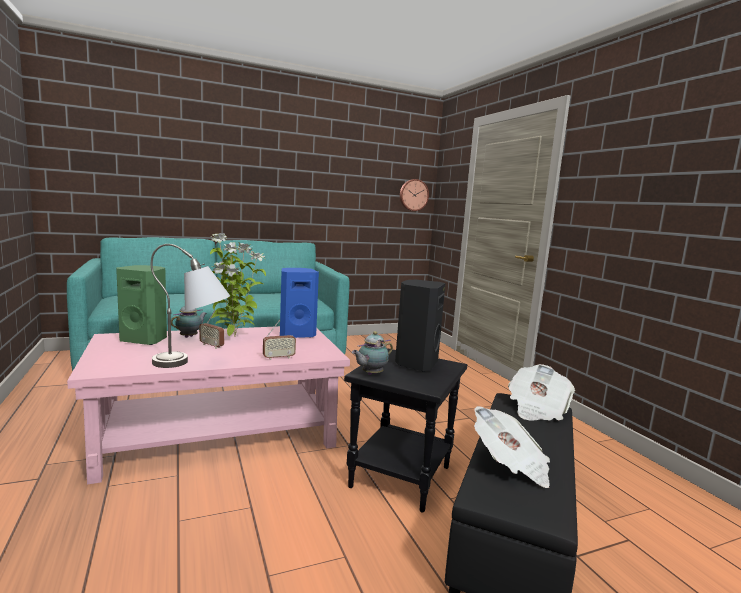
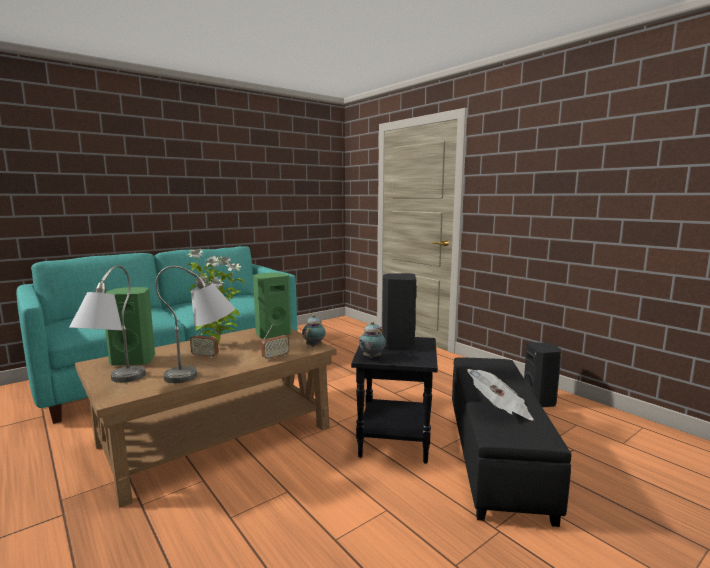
camera: 15 degrees left, 0 degrees up
pink coffee table [67,326,350,485] -> brown coffee table [75,328,336,508]
teapot [171,306,207,338] -> teapot moved to [302,315,325,347]
blue speaker [280,268,319,338] -> green speaker [253,273,291,339]
wall clock [400,179,429,211] -> none
newspaper [508,364,575,421] -> none
none -> grey table lamp [69,265,146,383]
none -> black speaker [524,342,562,408]

